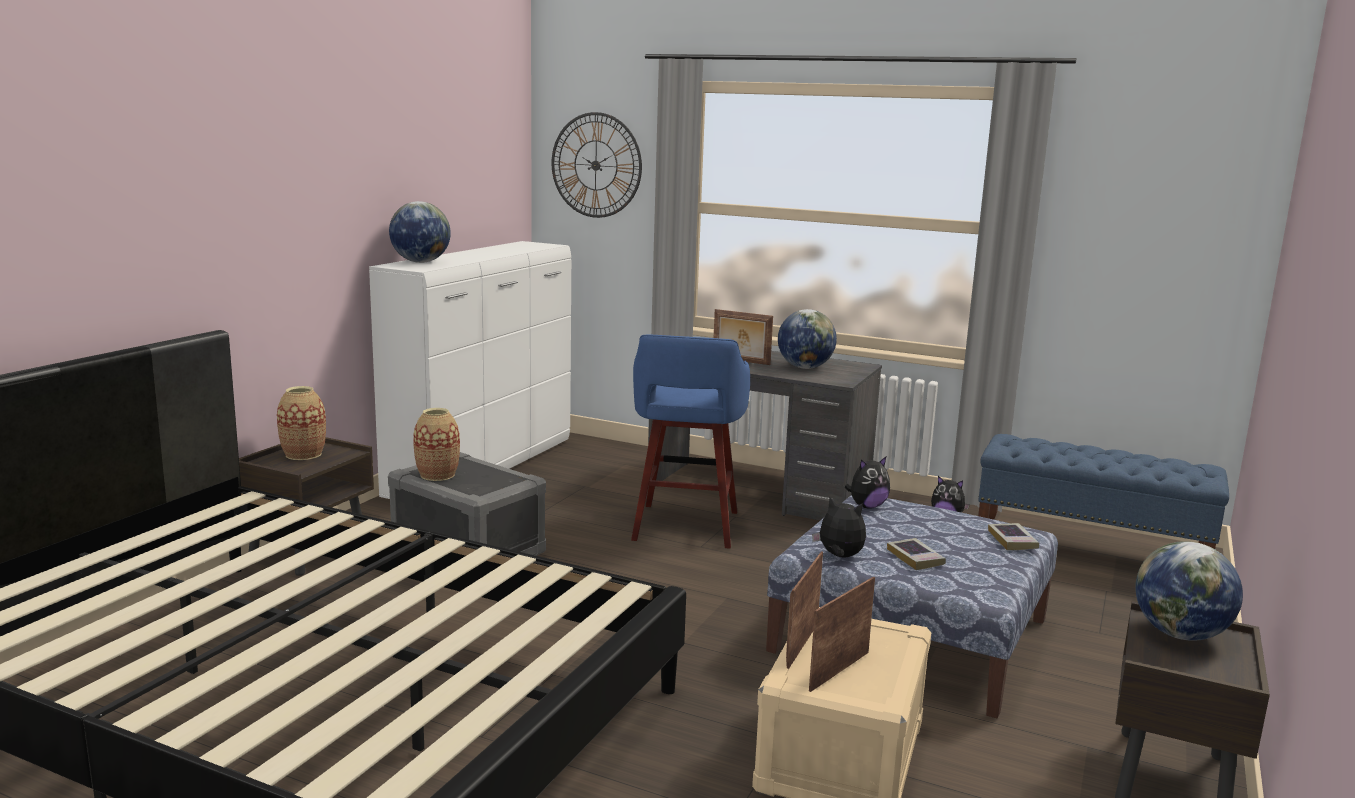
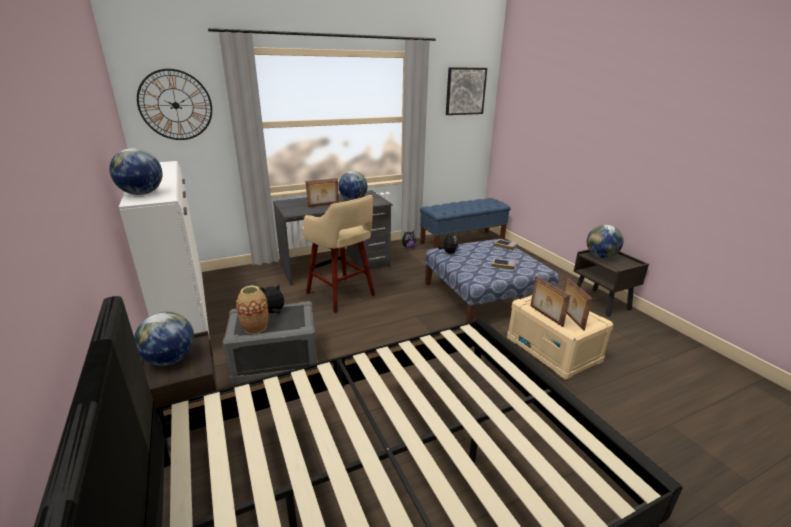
camera: 50 degrees left, 10 degrees up
vase [277,386,326,460] -> globe [134,312,194,366]
blue stool [631,334,750,549] -> beige stool [302,195,375,313]
plush toy [812,497,866,558] -> plush toy moved to [261,284,284,313]
none -> picture [446,67,487,115]

